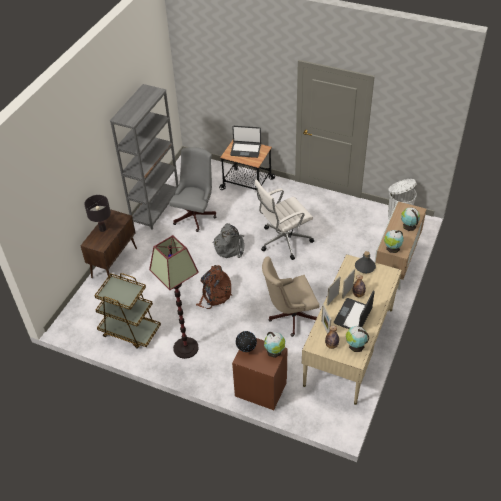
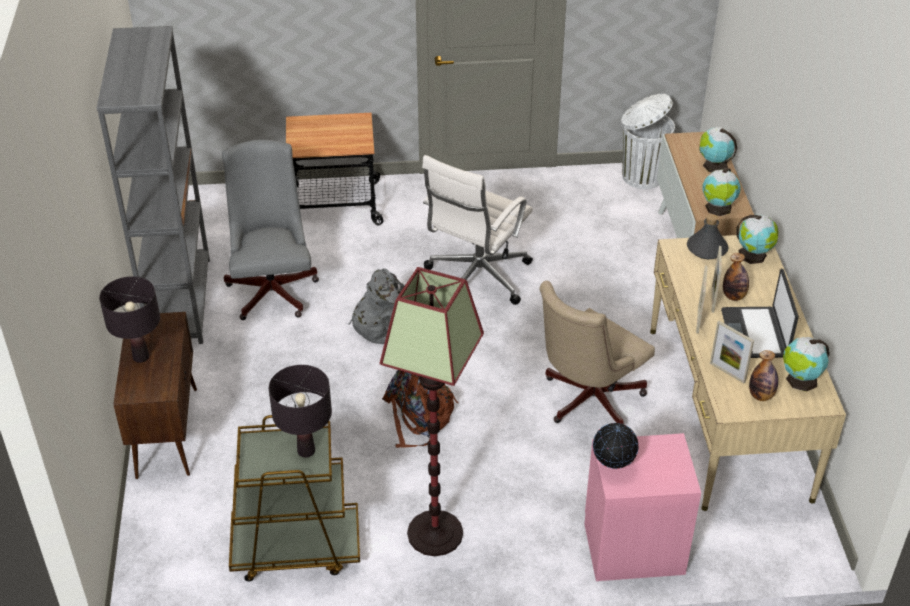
camera: 30 degrees left, 5 degrees down
laptop [230,126,261,158] -> none
brown nightstand [232,338,287,410] -> pink nightstand [584,433,701,581]
globe [264,332,285,358] -> globe moved to [737,214,778,264]
none -> black table lamp [269,365,332,457]

